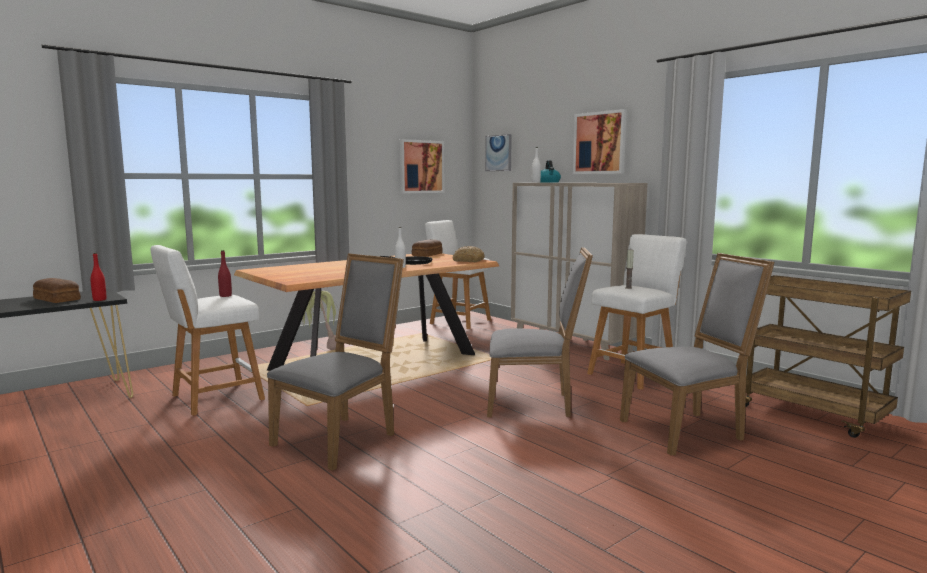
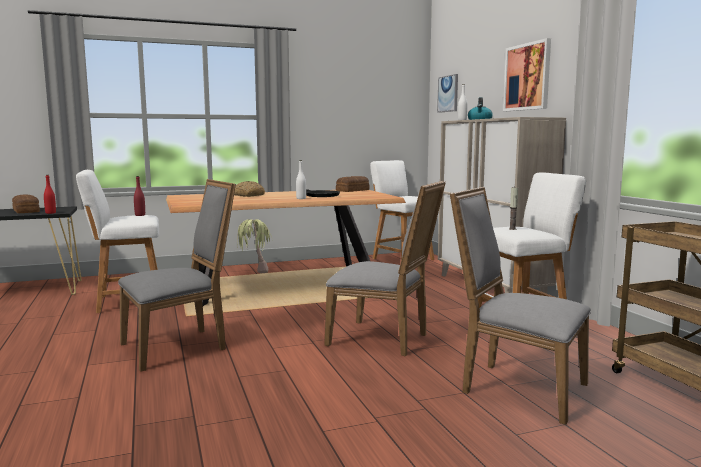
camera: 20 degrees right, 0 degrees up
picture [400,139,444,193] -> none
bread [452,246,485,262] -> bread moved to [234,181,265,197]
grey chair [620,253,774,456] -> grey chair turned 150 degrees counterclockwise [450,187,591,425]

